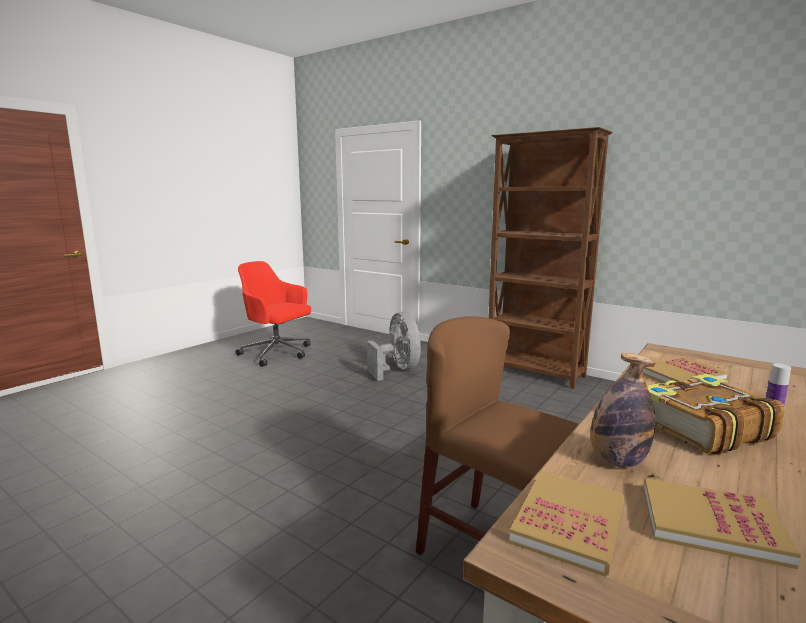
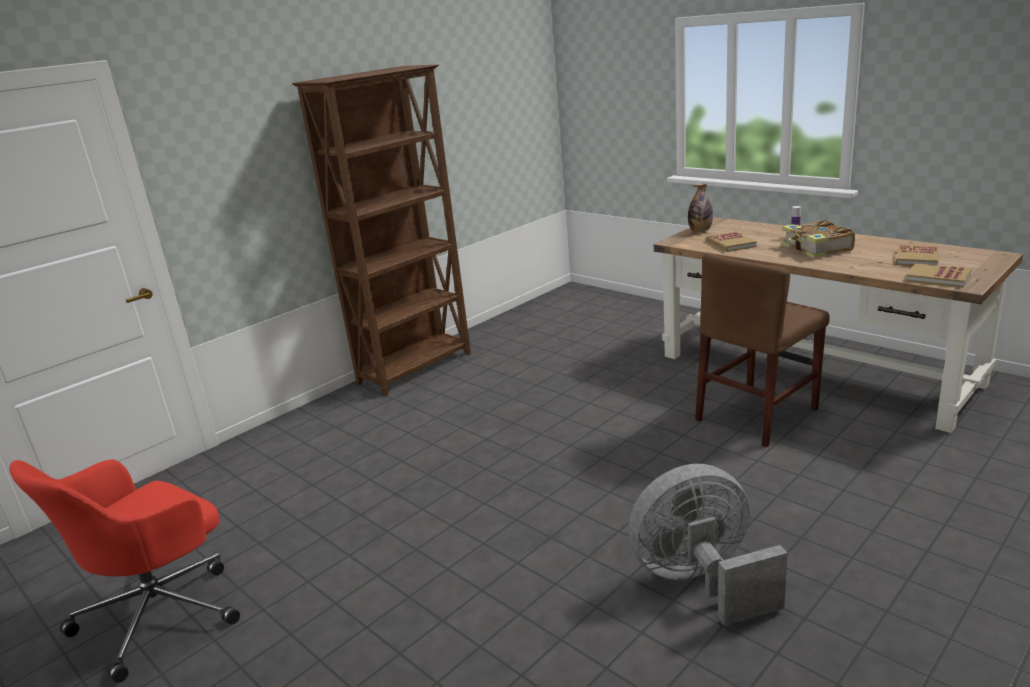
camera: 80 degrees left, 10 degrees up
grey fan [367,312,421,381] -> grey fan moved to [628,464,788,626]
bottle [590,353,655,468] -> bottle moved to [688,184,713,232]

